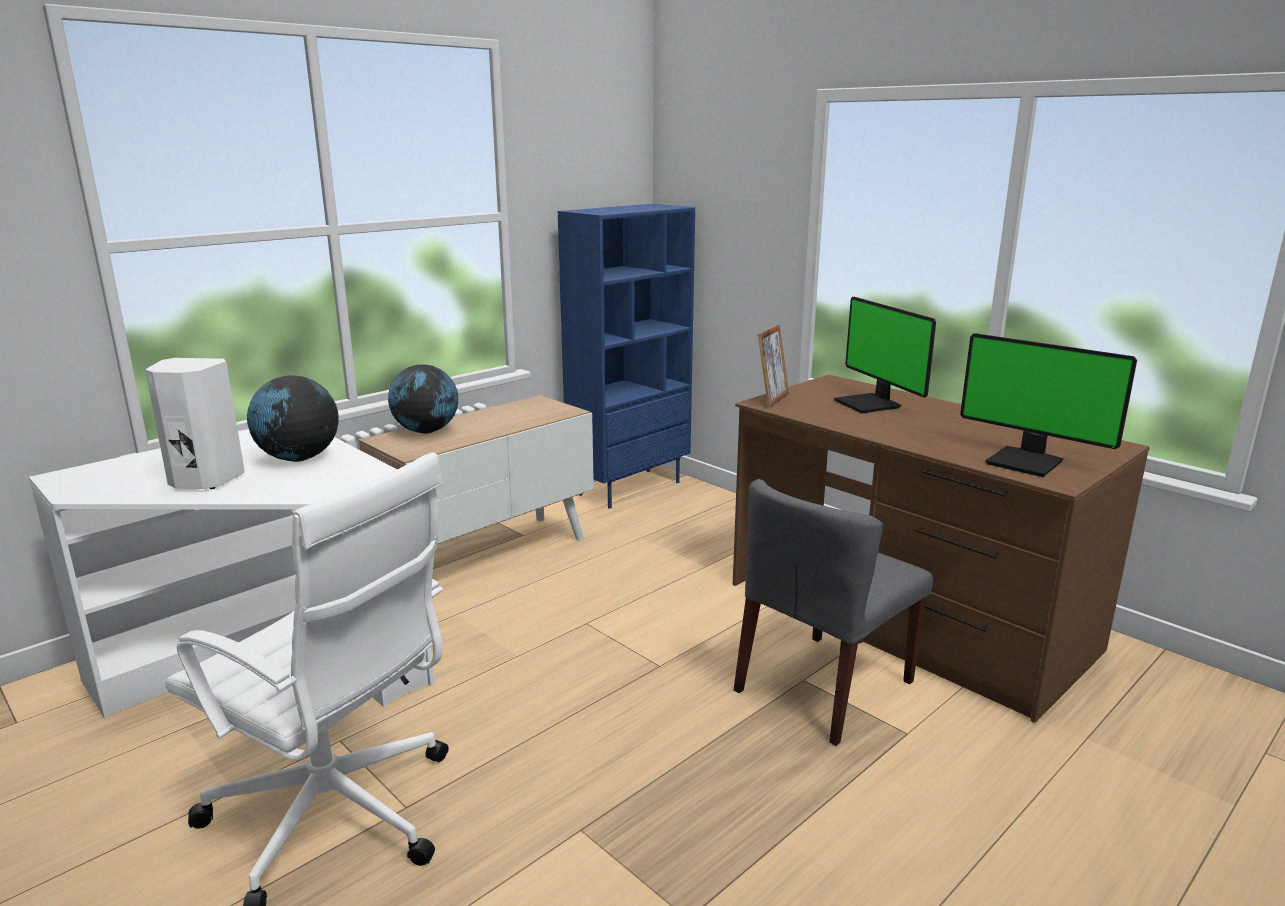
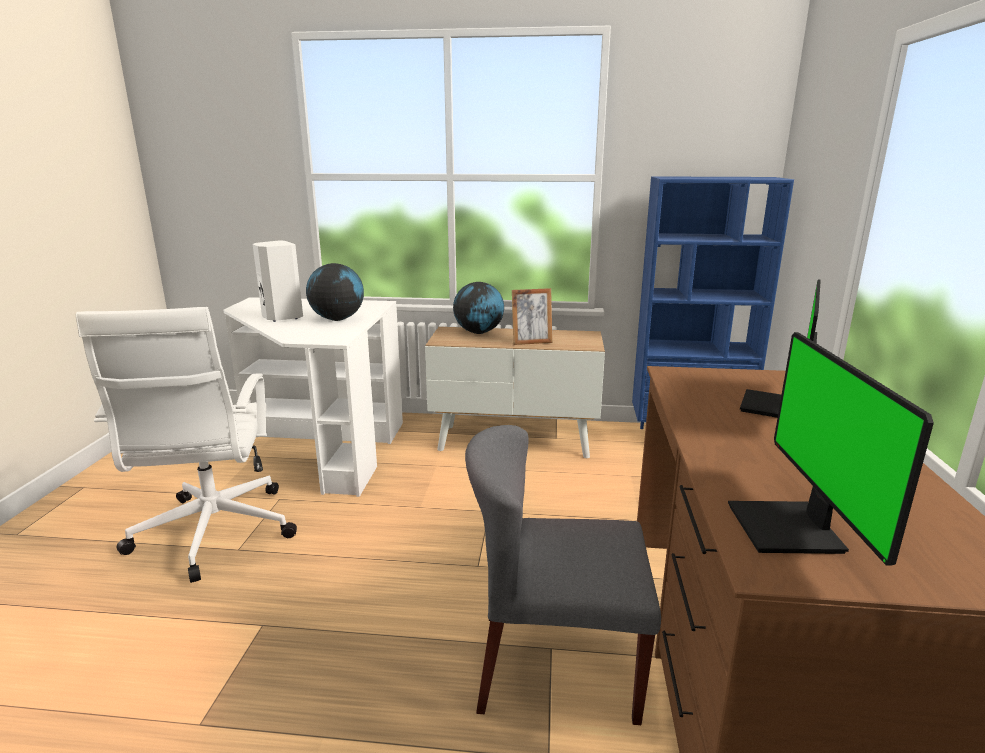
camera: 50 degrees right, 0 degrees up
picture frame [758,324,789,407] -> picture frame moved to [512,288,552,345]

